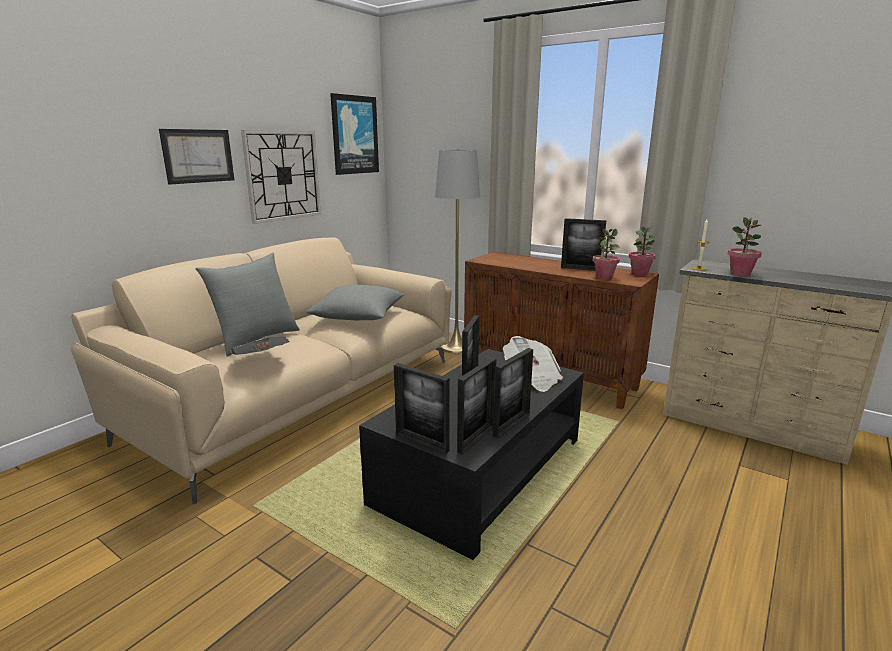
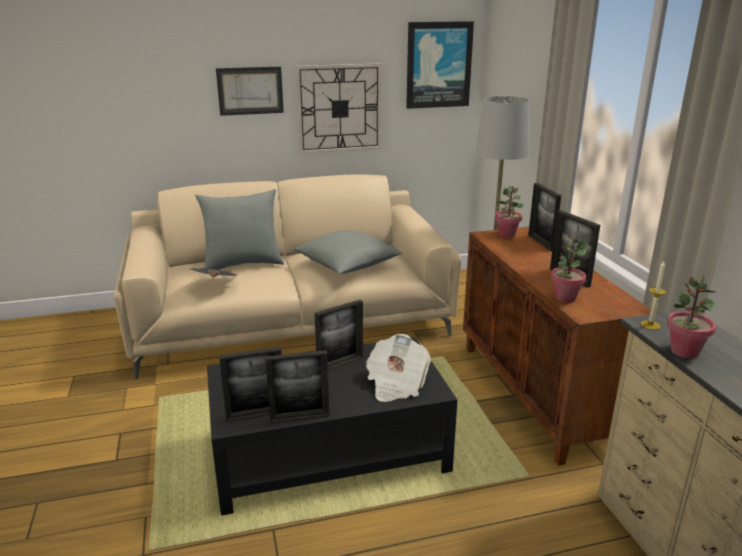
camera: 40 degrees right, 5 degrees up
picture frame [394,363,450,454] -> picture frame moved to [528,183,561,251]
potted plant [629,227,656,276] -> potted plant moved to [495,186,524,238]

